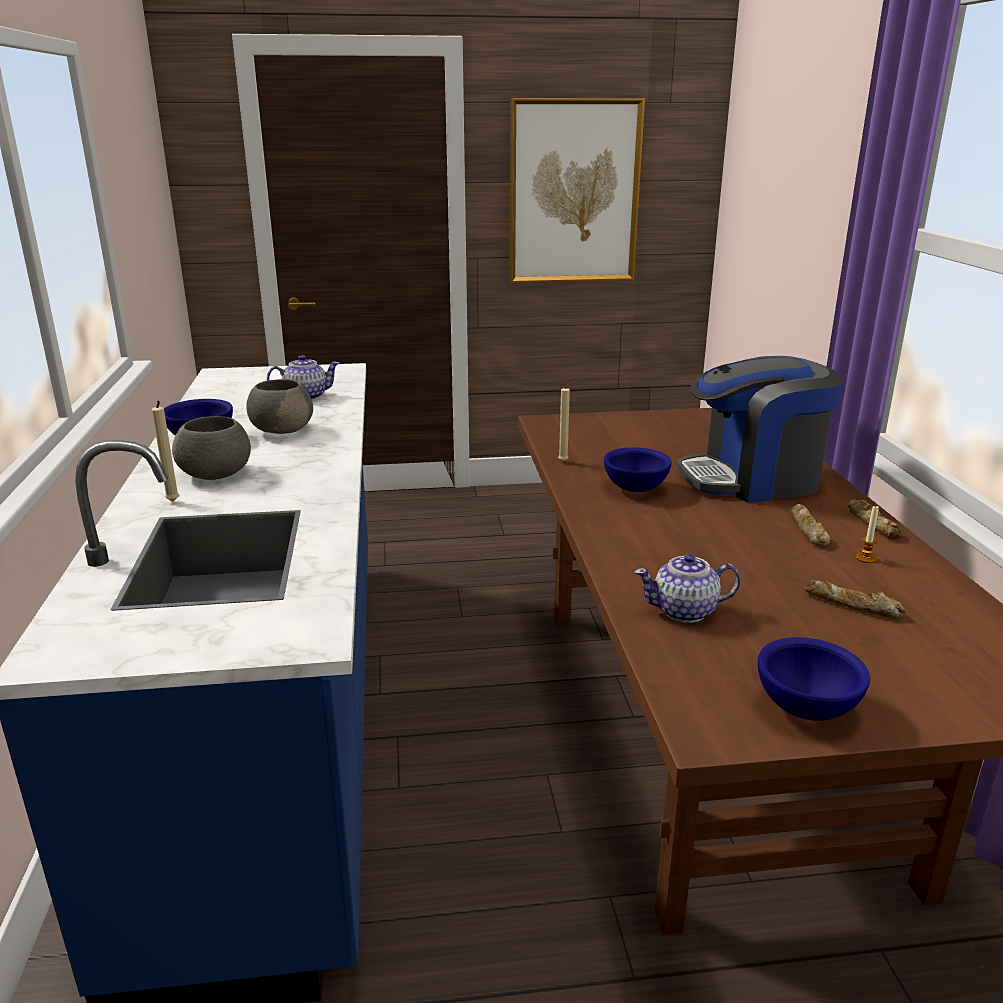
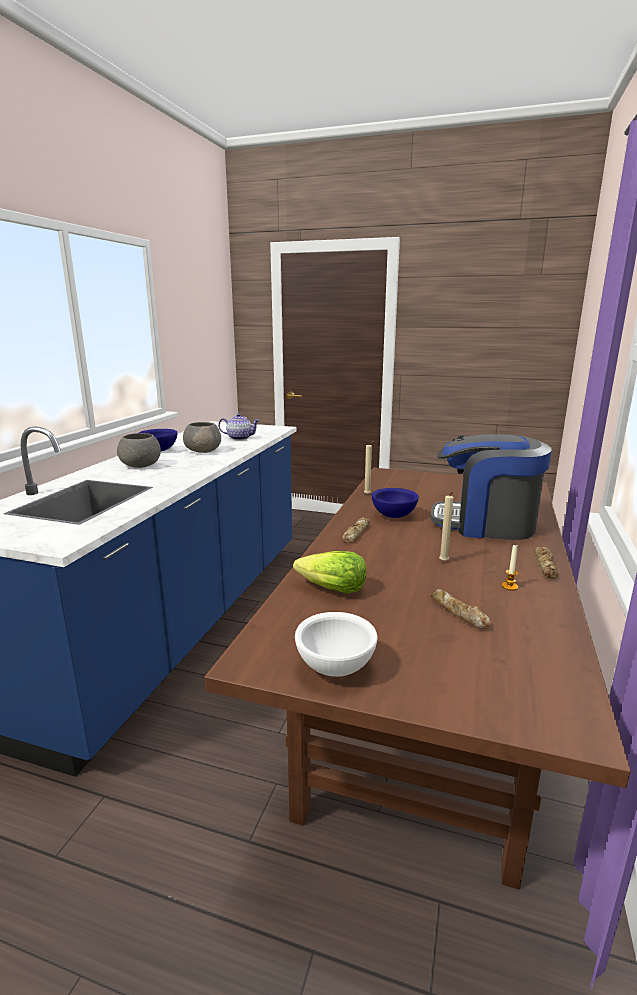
camera: 25 degrees right, 5 degrees down
beige candle [152,400,179,501] -> beige candle moved to [439,492,453,562]
picture [510,98,645,283] -> none
teapot [635,554,740,623] -> lettuce [293,551,367,593]
blue bowl [758,637,870,721] -> white bowl [295,612,377,677]
bread [791,504,831,546] -> bread moved to [342,517,370,543]

